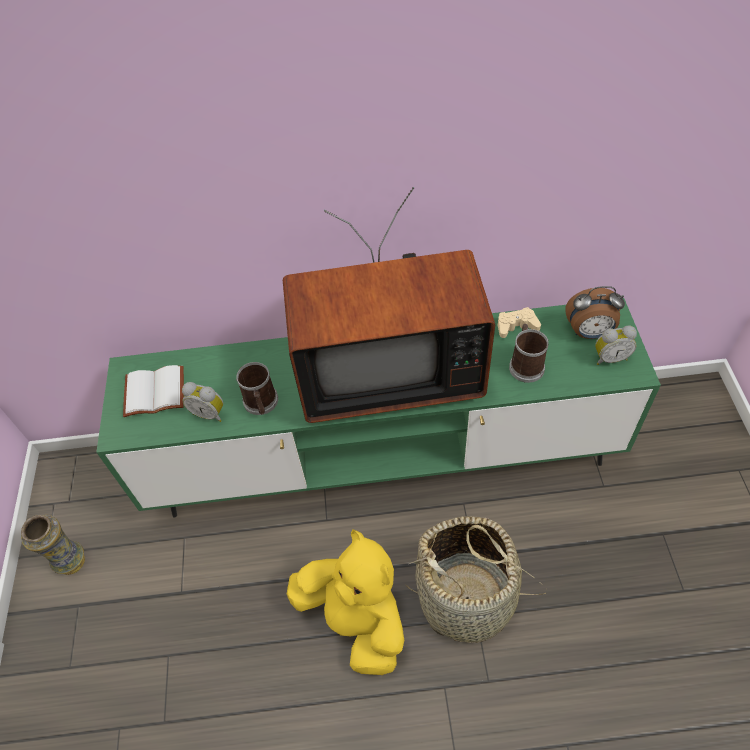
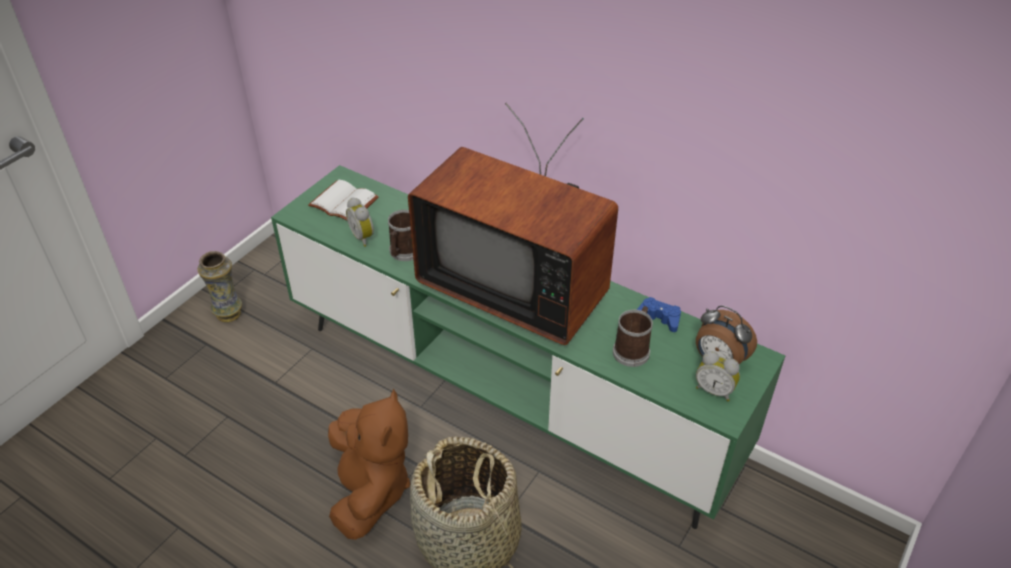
camera: 35 degrees right, 10 degrees down
yellow plush toy [287,529,404,675] -> brown plush toy [328,388,410,540]
beige game controller [498,307,541,338] -> blue game controller [637,297,681,332]

